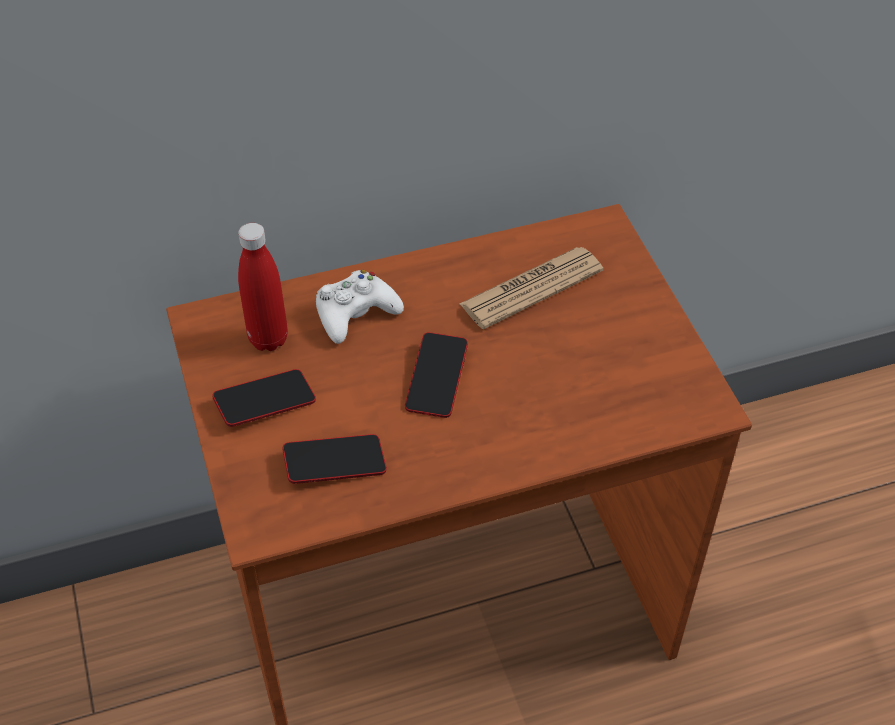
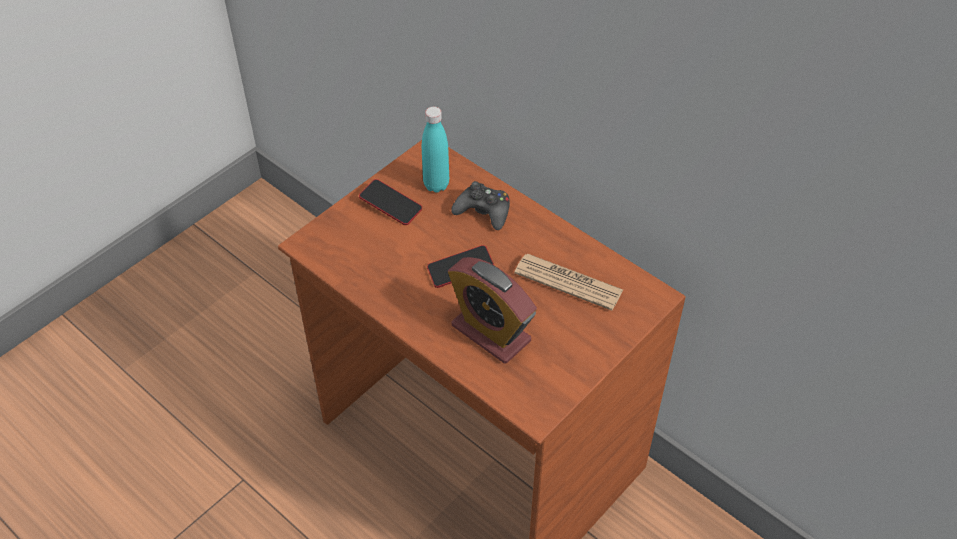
camera: 60 degrees right, 0 degrees up
red bottle [238,223,288,351] -> turquoise bottle [422,107,449,193]
phone [283,434,387,484] -> none
white game controller [316,270,404,344] -> black game controller [451,181,510,230]
none -> alarm clock [448,257,537,364]

